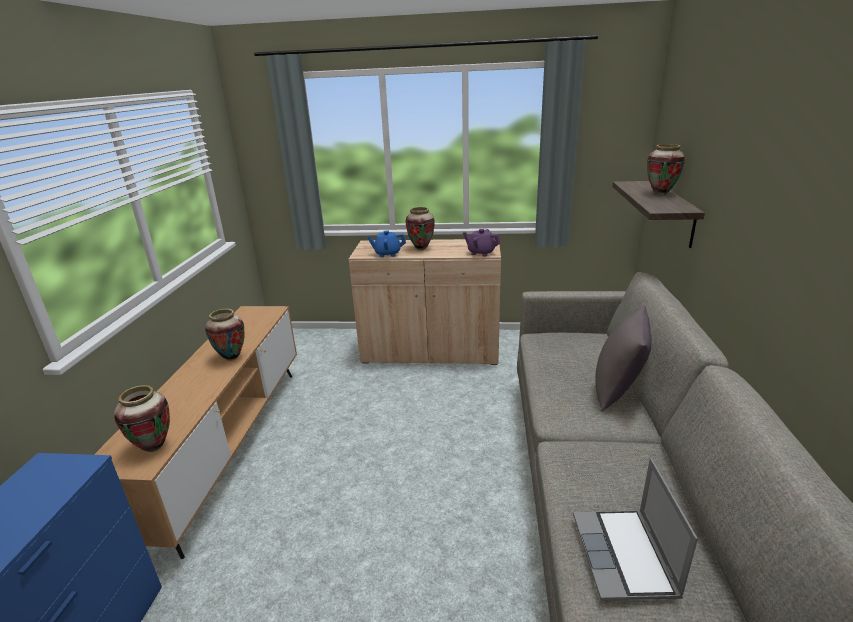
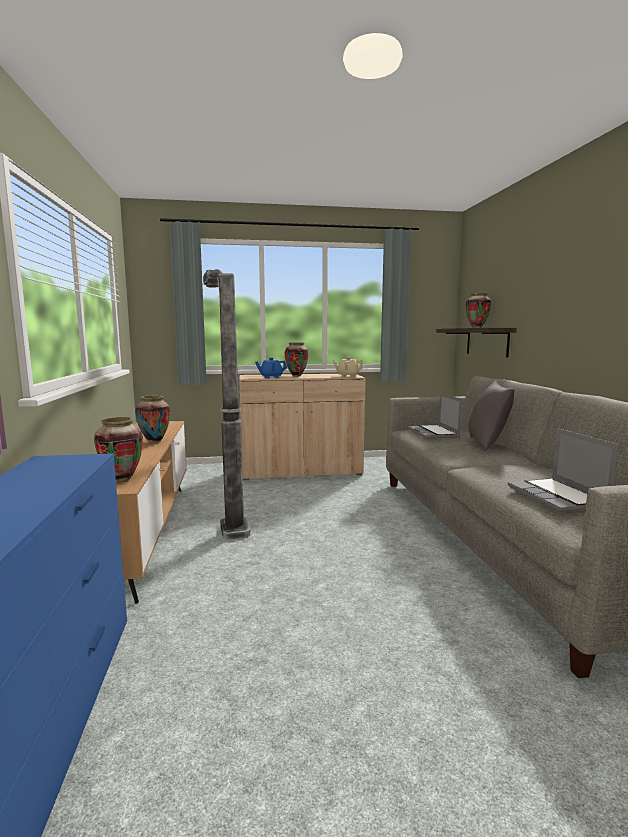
camera: 15 degrees left, 15 degrees down
purple teapot [463,229,500,256] -> beige teapot [333,357,364,377]
none -> floor lamp [203,269,250,540]
none -> laptop [408,393,462,439]

